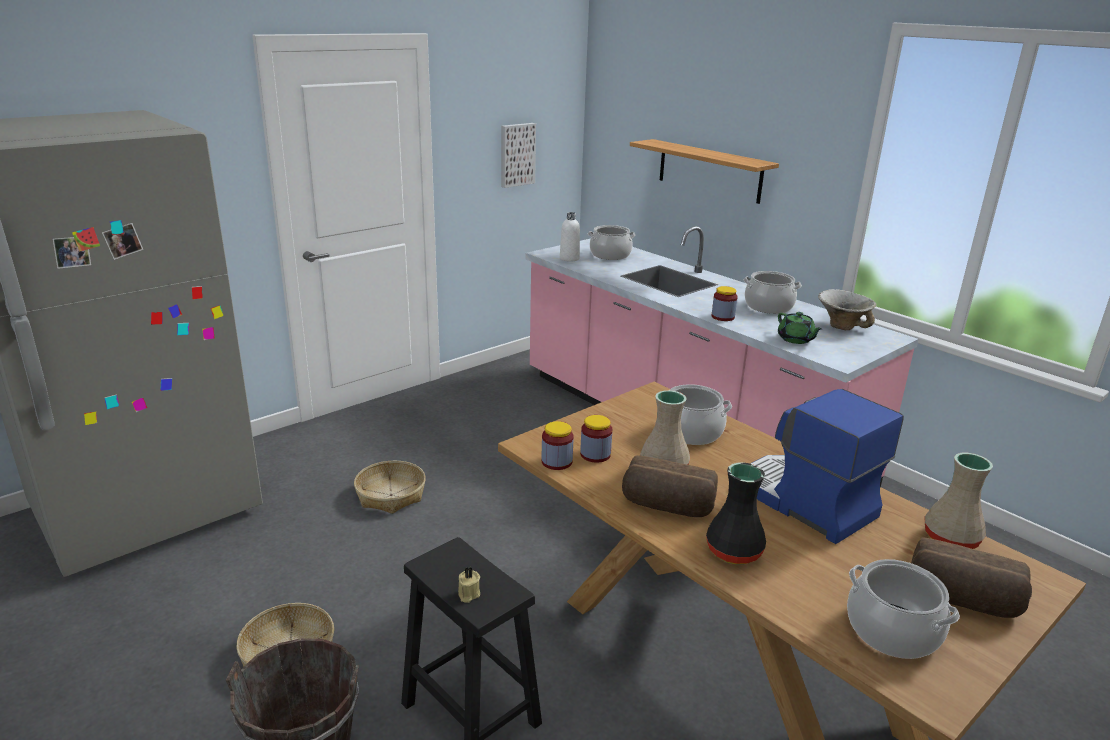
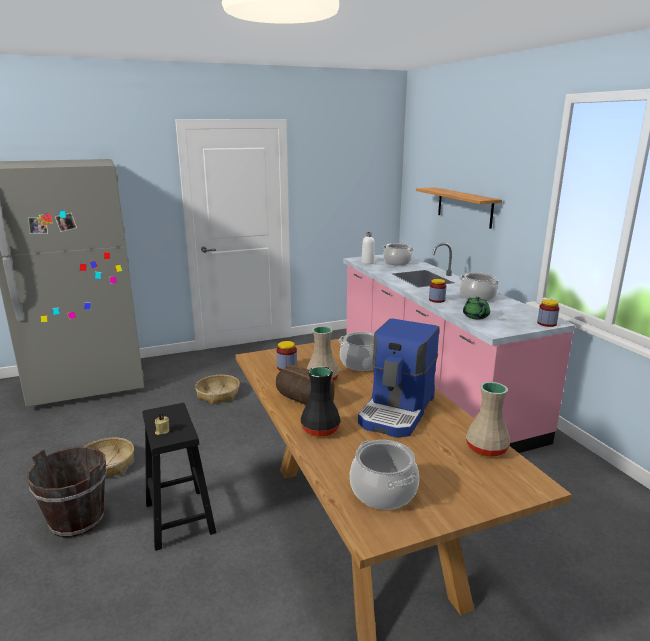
camera: 20 degrees right, 5 degrees down
picture [501,123,536,188] -> none
jar [541,421,574,470] -> jar moved to [537,299,559,327]
coffee machine [750,389,904,544] -> coffee machine turned 135 degrees counterclockwise [358,318,439,438]
bowl [818,289,876,330] -> none
bread [911,537,1032,618] -> none

